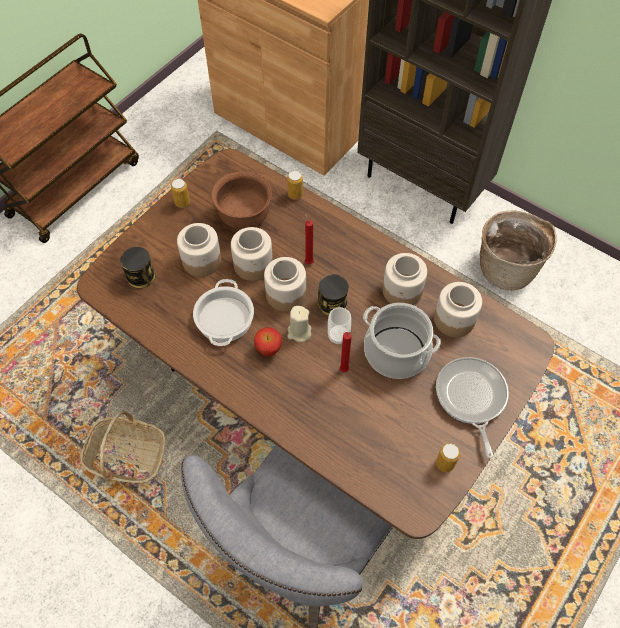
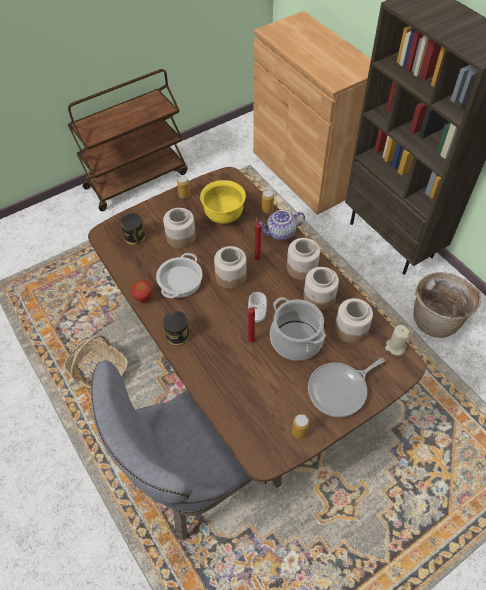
camera: 20 degrees right, 5 degrees down
brown bowl [211,171,272,229] -> yellow bowl [200,180,246,224]
jar [231,227,273,281] -> jar moved to [287,238,320,280]
apple [254,327,282,357] -> apple moved to [131,280,152,303]
beige candle [287,306,311,342] -> beige candle moved to [385,325,410,356]
can [318,274,349,316] -> can moved to [163,311,190,346]
frying pan [436,357,509,458] -> frying pan turned 135 degrees counterclockwise [308,358,385,417]
none -> teapot [259,210,305,241]

